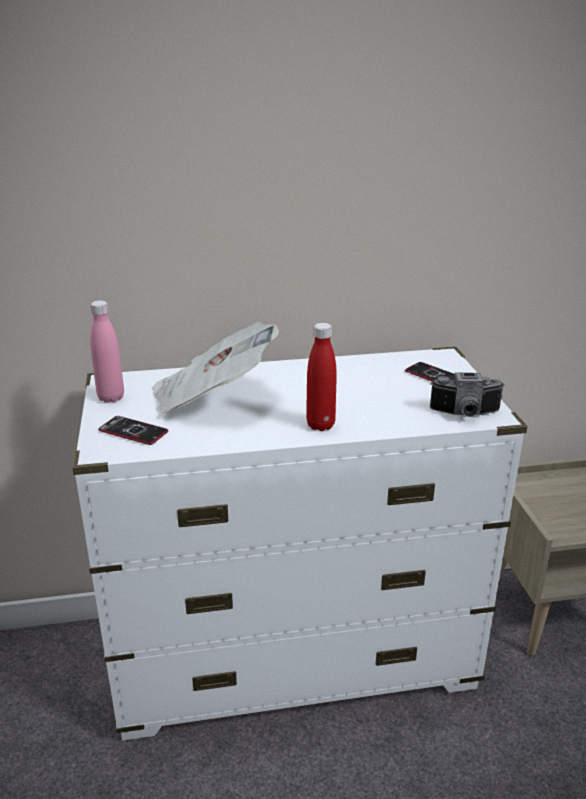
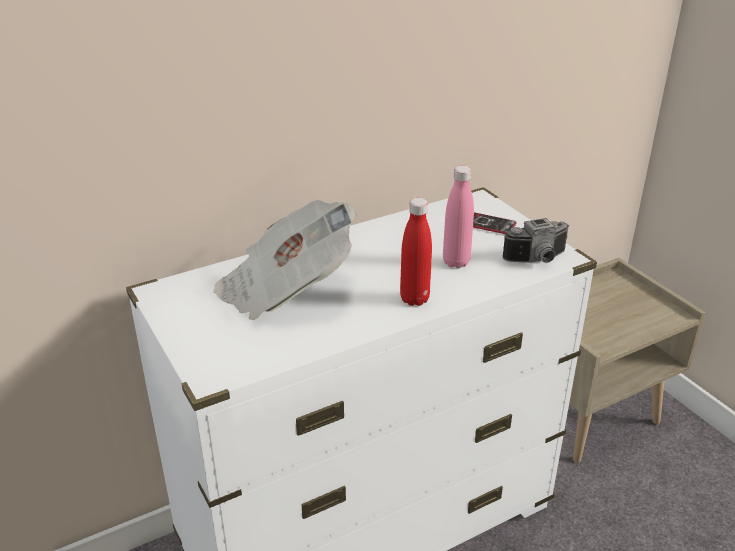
camera: 20 degrees left, 5 degrees up
pink bottle [90,300,124,403] -> pink bottle moved to [443,166,474,268]
phone [98,416,168,445] -> none

